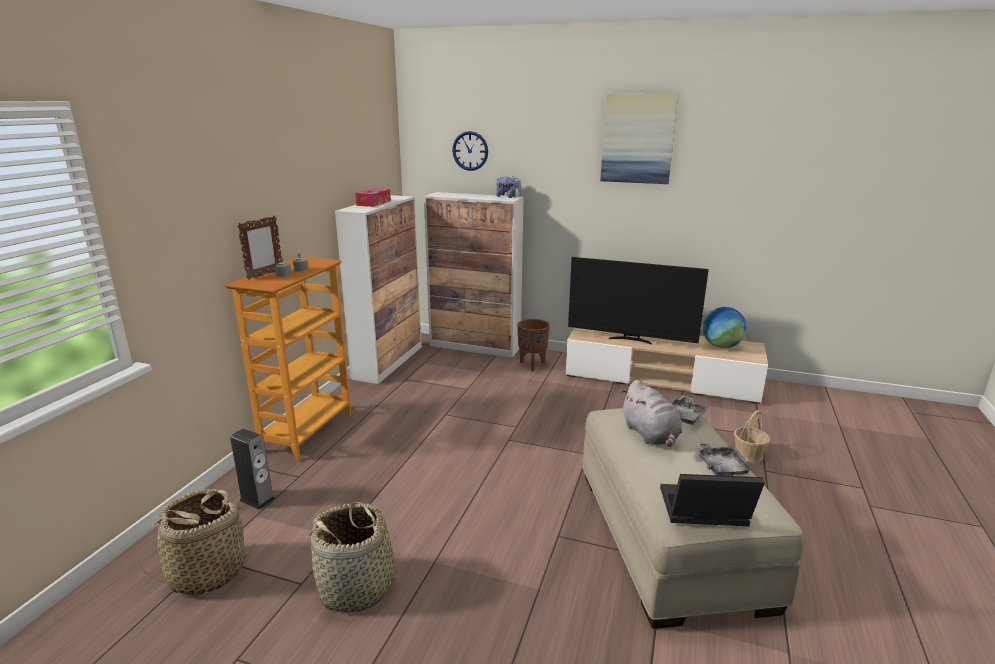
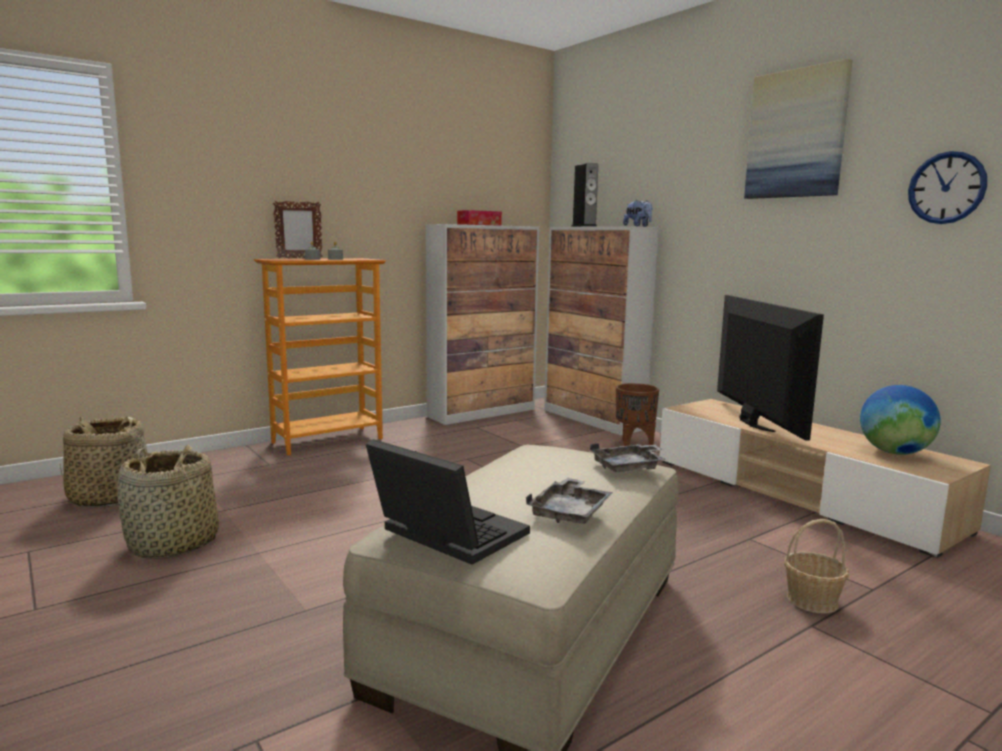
camera: 35 degrees right, 10 degrees down
speaker [230,429,275,510] -> speaker moved to [571,162,598,227]
wall clock [452,131,488,171] -> wall clock moved to [908,151,987,224]
television [568,257,709,345] -> television turned 150 degrees counterclockwise [717,295,824,441]
grey plush toy [621,380,682,447] -> none

